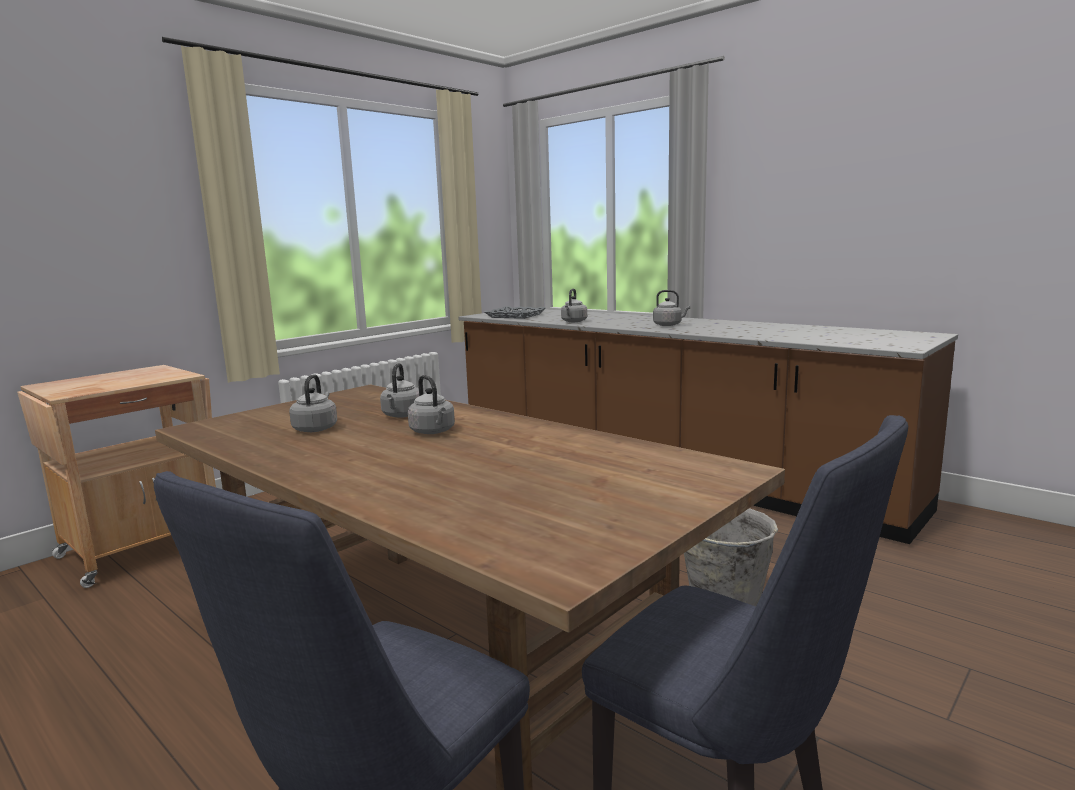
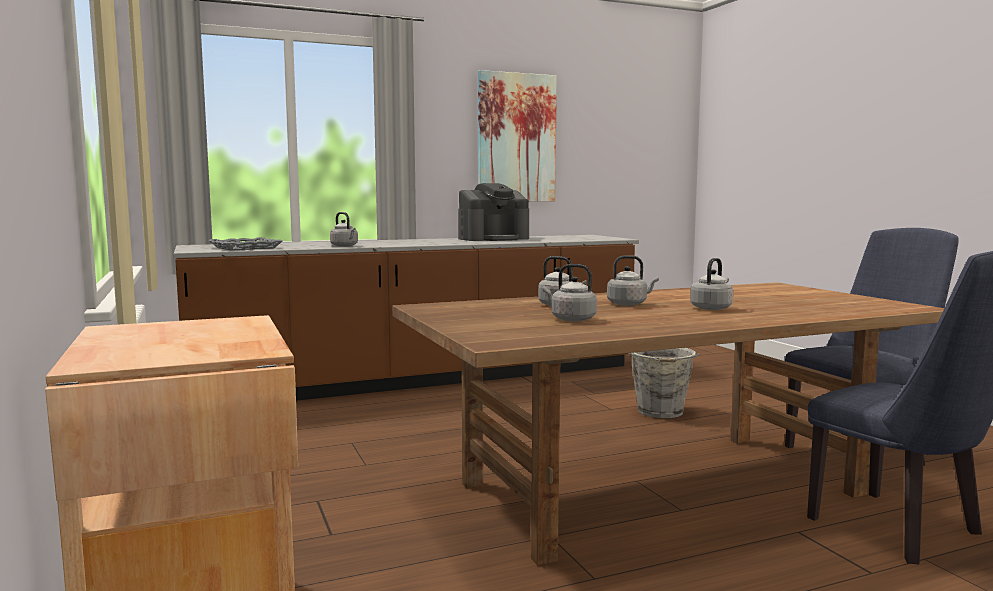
camera: 65 degrees left, 5 degrees down
grey kettle [653,290,690,326] -> grey kettle moved to [690,258,733,310]
none -> coffee machine [458,183,529,241]
none -> picture [478,70,557,202]

